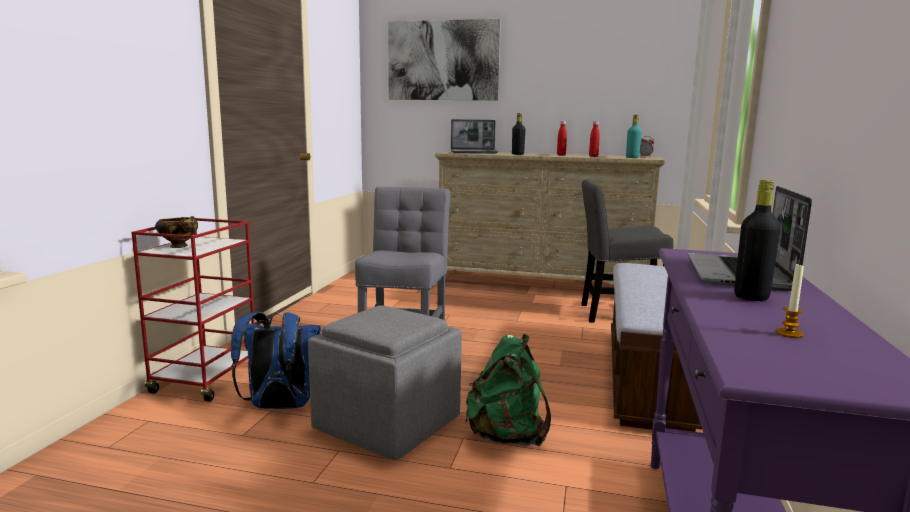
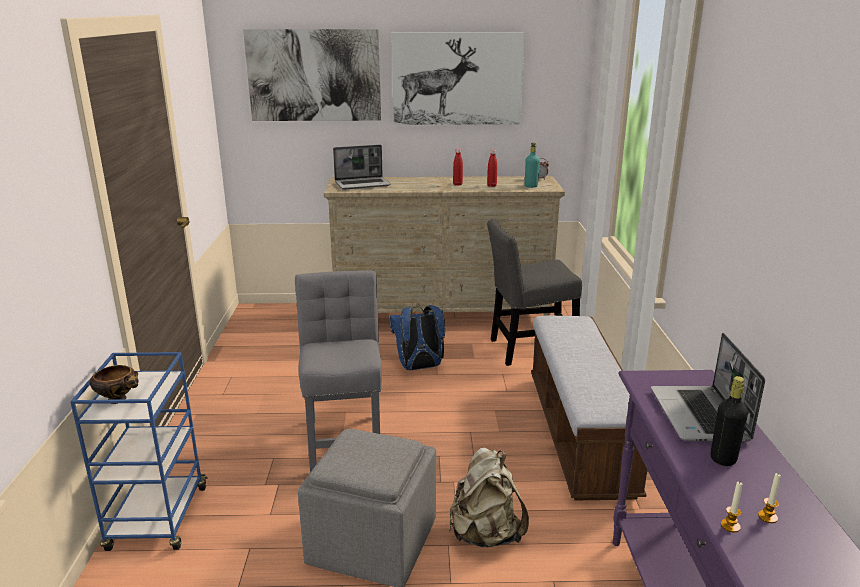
camera: 15 degrees left, 10 degrees up
red cart [131,218,255,402] -> blue cart [70,352,208,551]
blue backpack [231,312,321,409] -> blue backpack moved to [389,305,445,370]
green backpack [465,334,551,446] -> beige backpack [449,447,529,547]
black bottle [512,113,525,155] -> none
none -> picture [392,32,525,125]
none -> candle [721,482,742,532]

